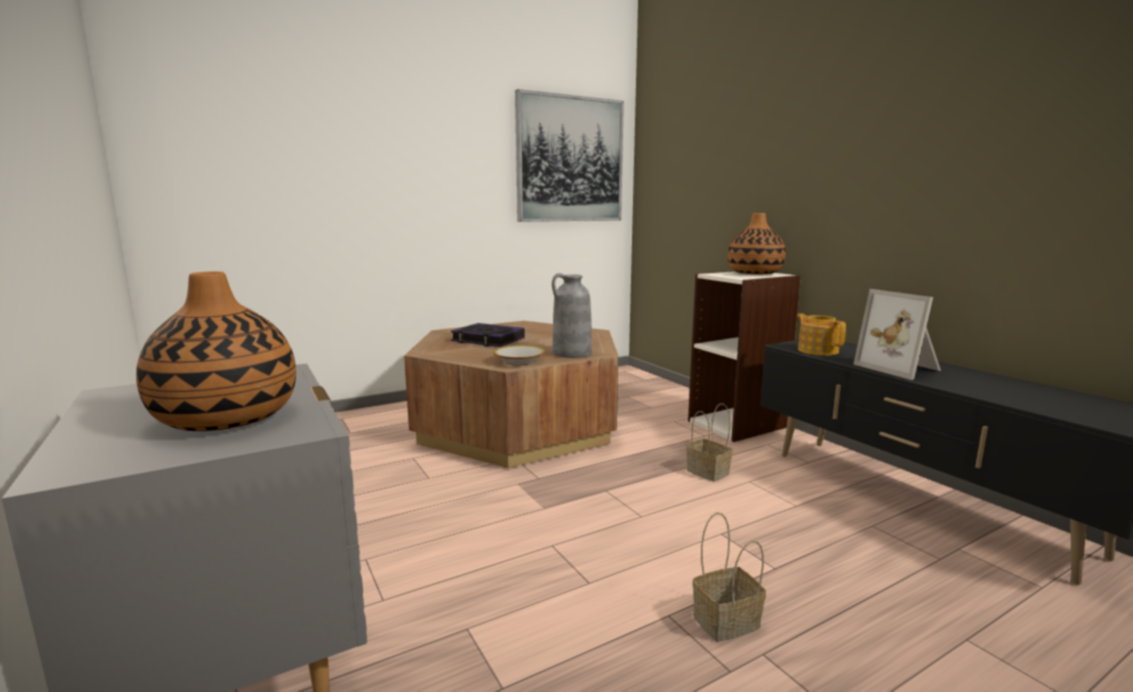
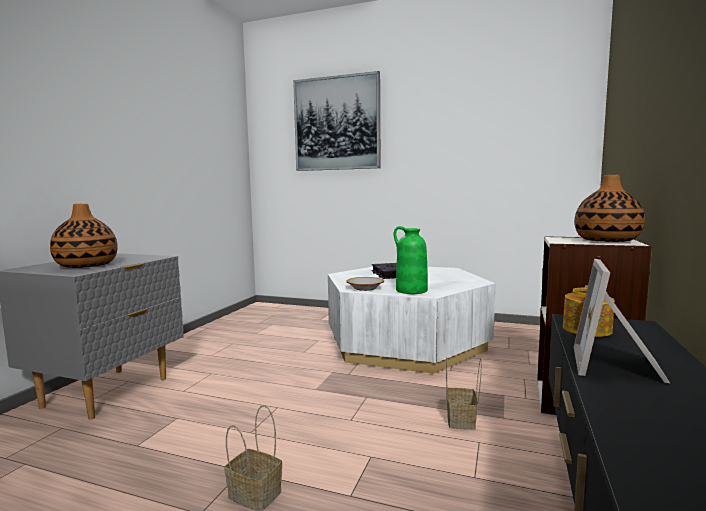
camera: 50 degrees right, 5 degrees down
brown coffee table [404,321,618,468] -> white coffee table [328,267,495,374]
picture [515,89,624,222] -> picture moved to [293,71,381,171]
grey vase [552,273,592,358] -> green vase [394,226,428,294]

